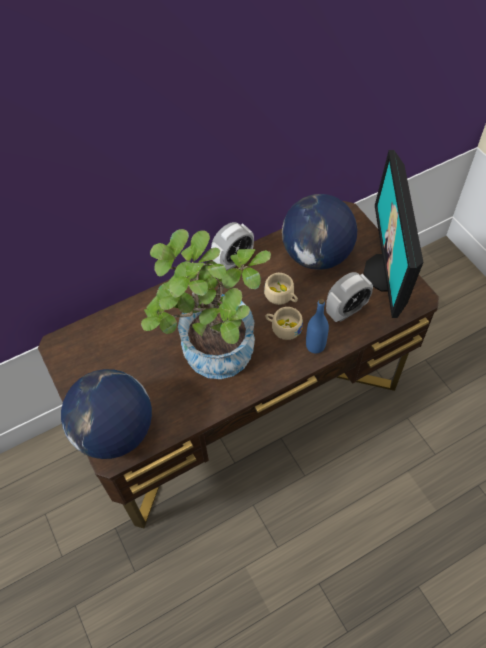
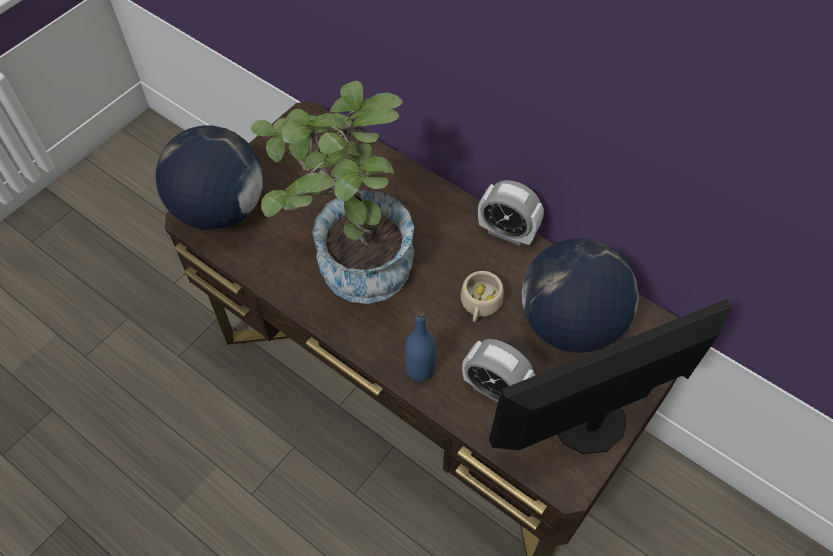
camera: 65 degrees right, 0 degrees up
beige cup [266,307,303,340] -> none

